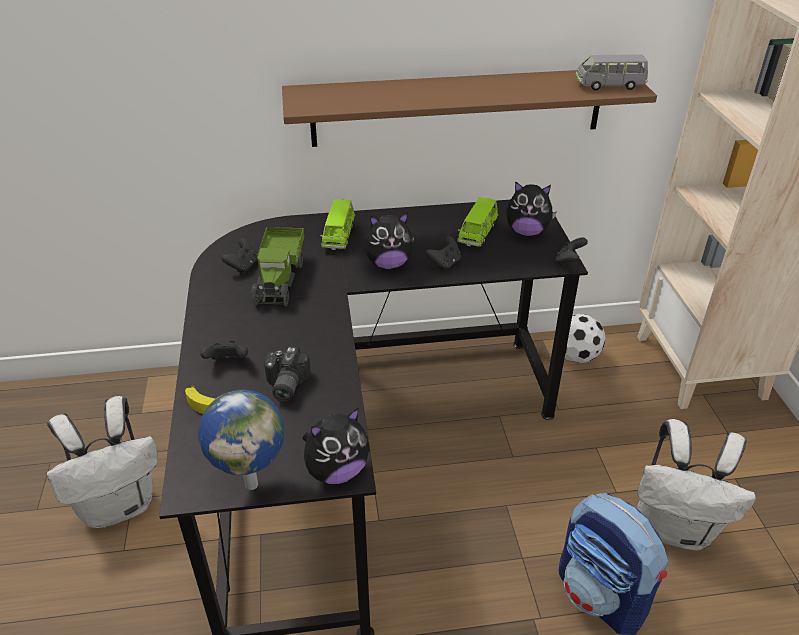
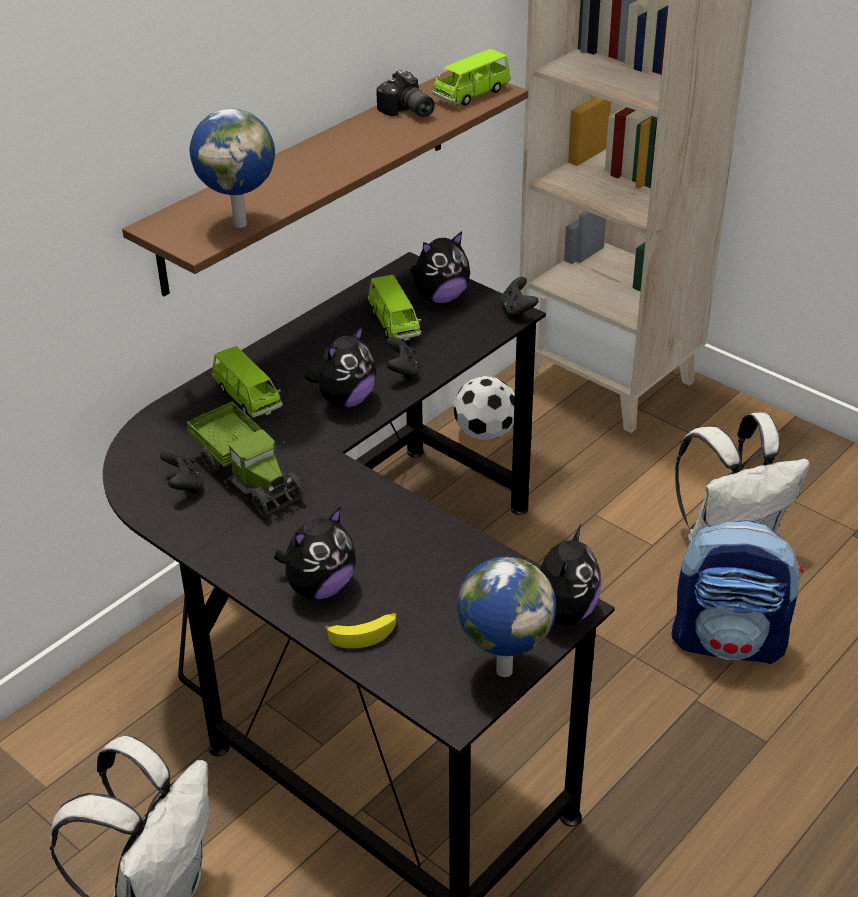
camera: 40 degrees left, 0 degrees up
black game controller [200,341,248,360] -> plush toy [274,506,356,600]
camera [264,347,311,402] -> camera moved to [376,70,435,117]
grey toy car [576,54,648,90] -> green toy car [432,49,511,106]
none -> globe [190,108,275,228]

